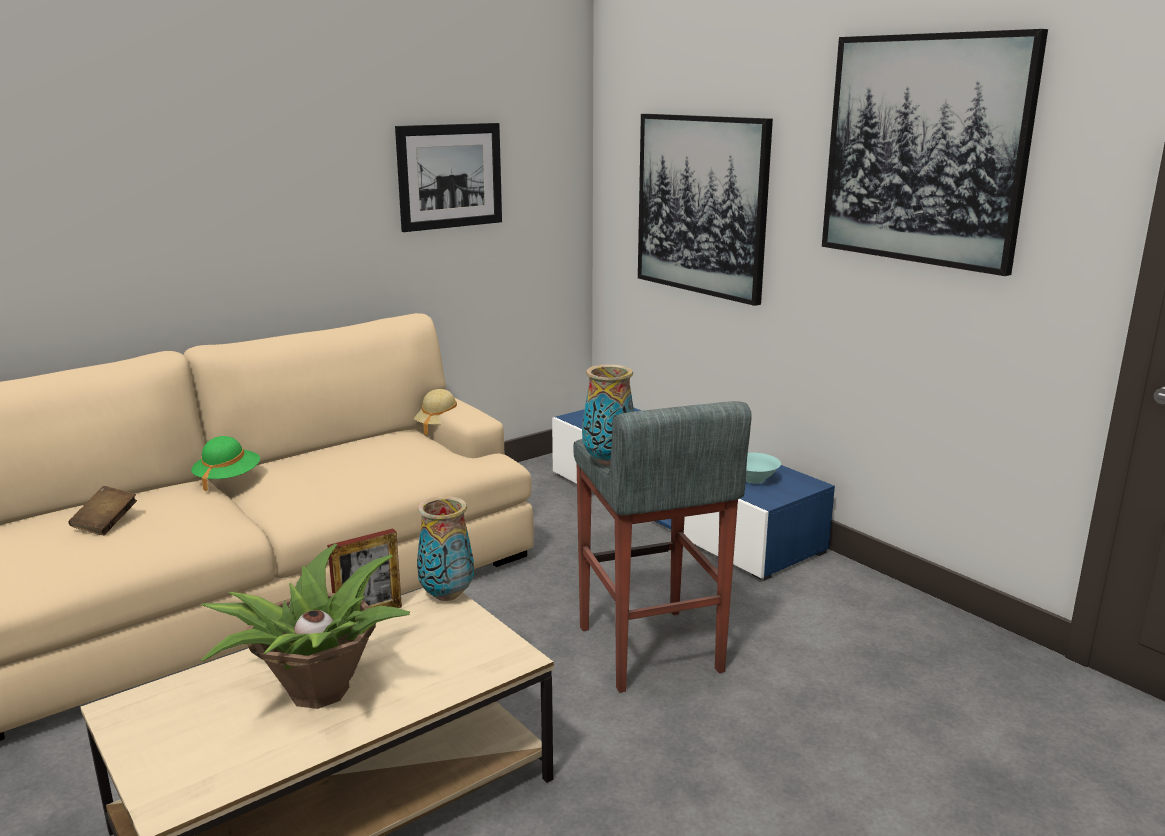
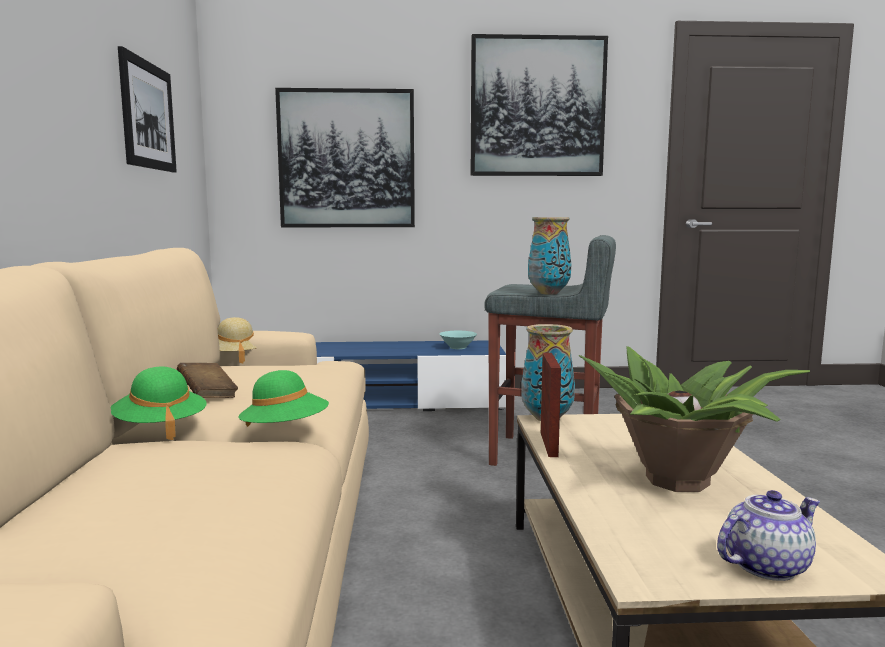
camera: 55 degrees left, 10 degrees down
brown book [68,486,137,535] -> brown book moved to [177,363,238,398]
none -> green hat [239,370,329,427]
none -> teapot [717,490,820,581]

